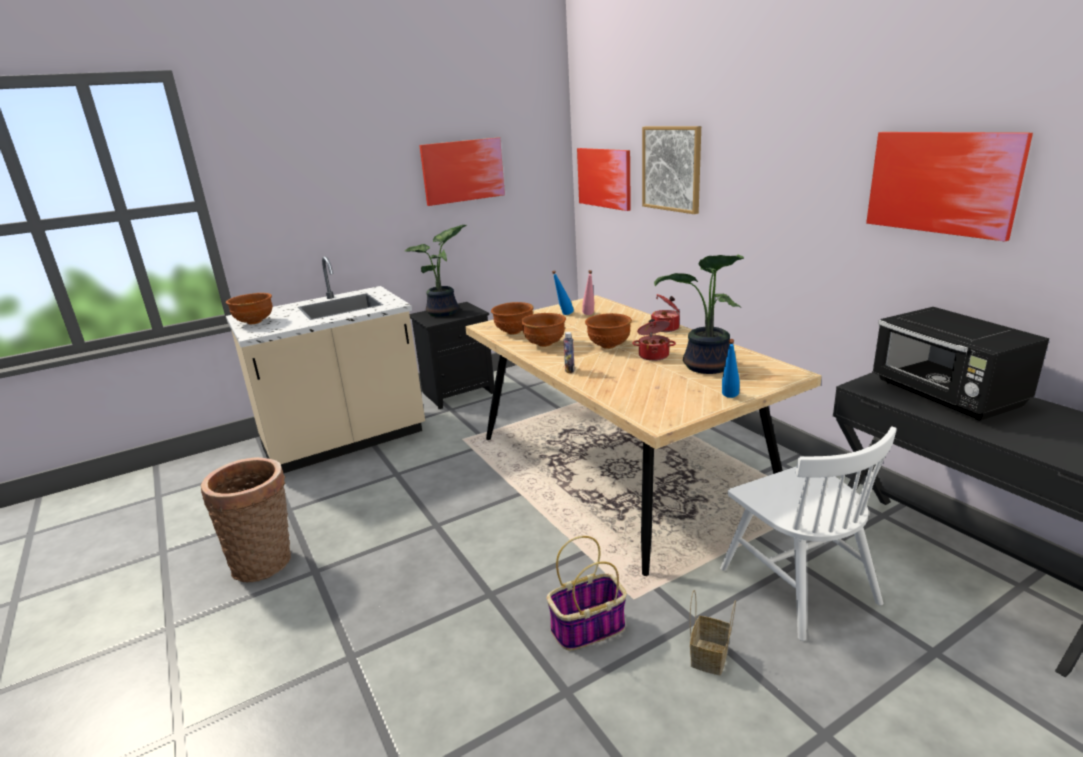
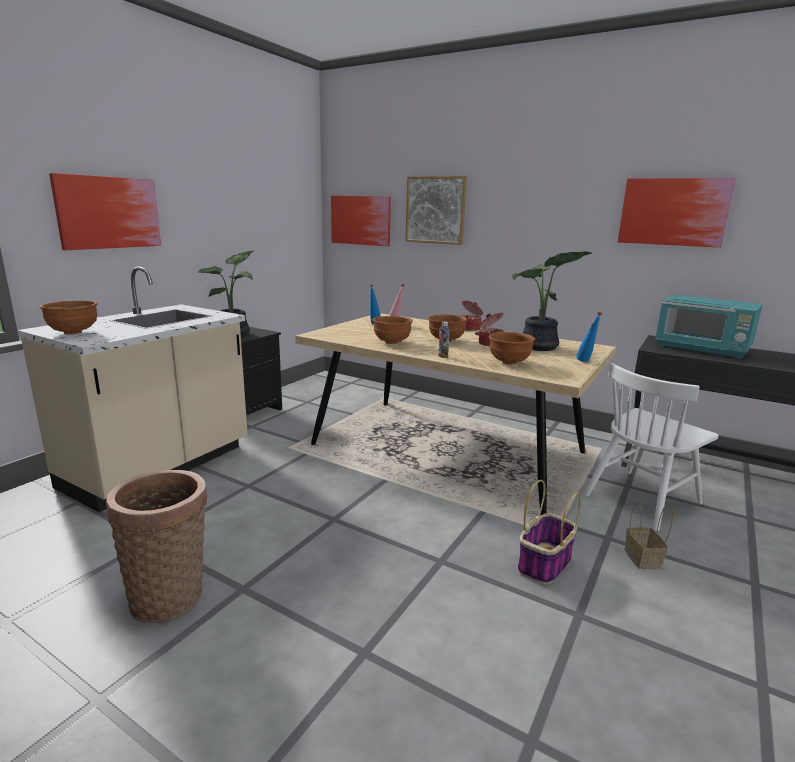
camera: 30 degrees left, 5 degrees down
picture [419,137,505,206] -> picture moved to [49,173,161,250]
brown bowl [491,302,534,334] -> brown bowl moved to [489,332,535,365]
white chair [720,426,897,641] -> white chair turned 105 degrees clockwise [584,363,719,531]
black microwave [872,307,1050,421] -> turquoise microwave [655,295,763,359]

